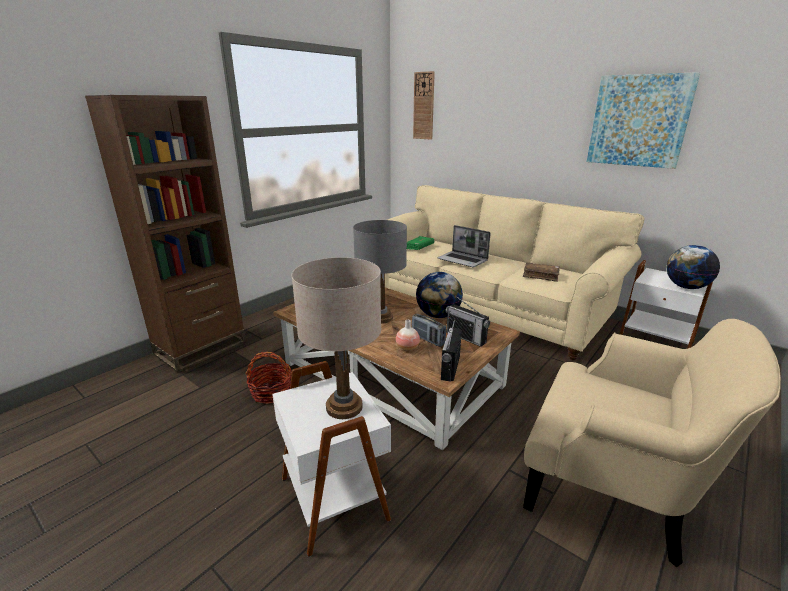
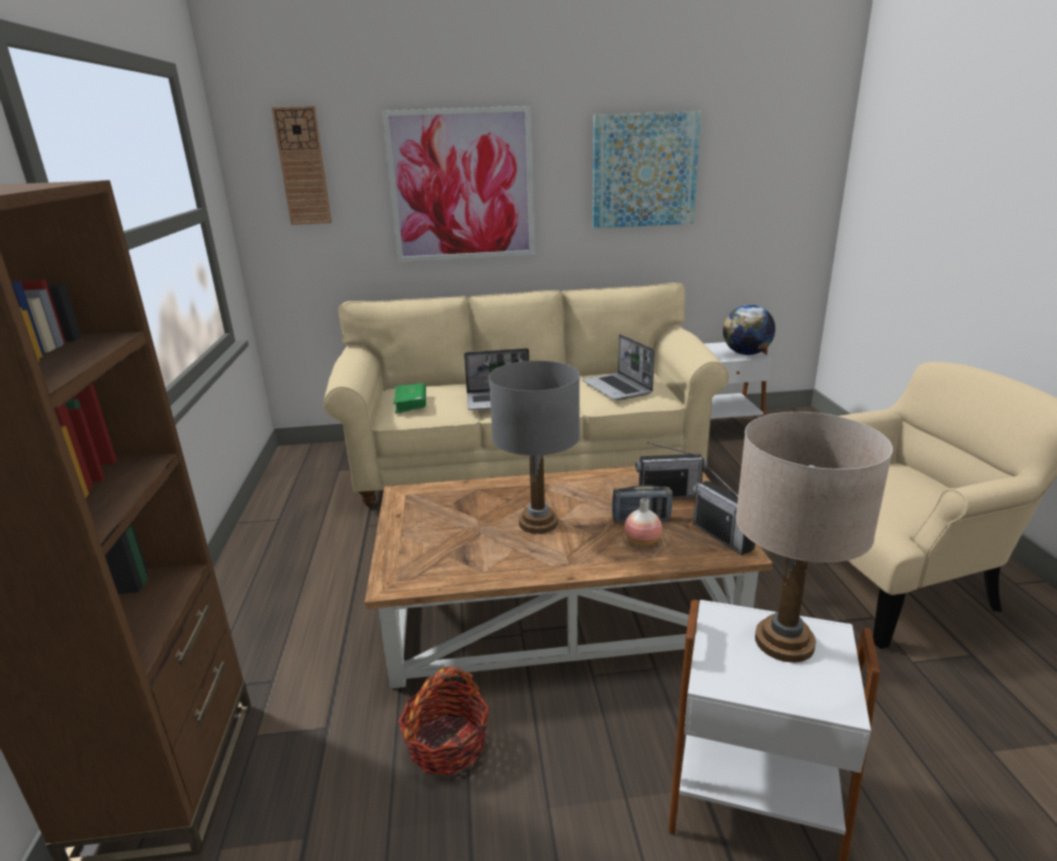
camera: 45 degrees left, 0 degrees up
globe [416,272,463,318] -> none
brown book [523,263,560,282] -> laptop [582,334,655,400]
none -> picture [382,106,535,262]

